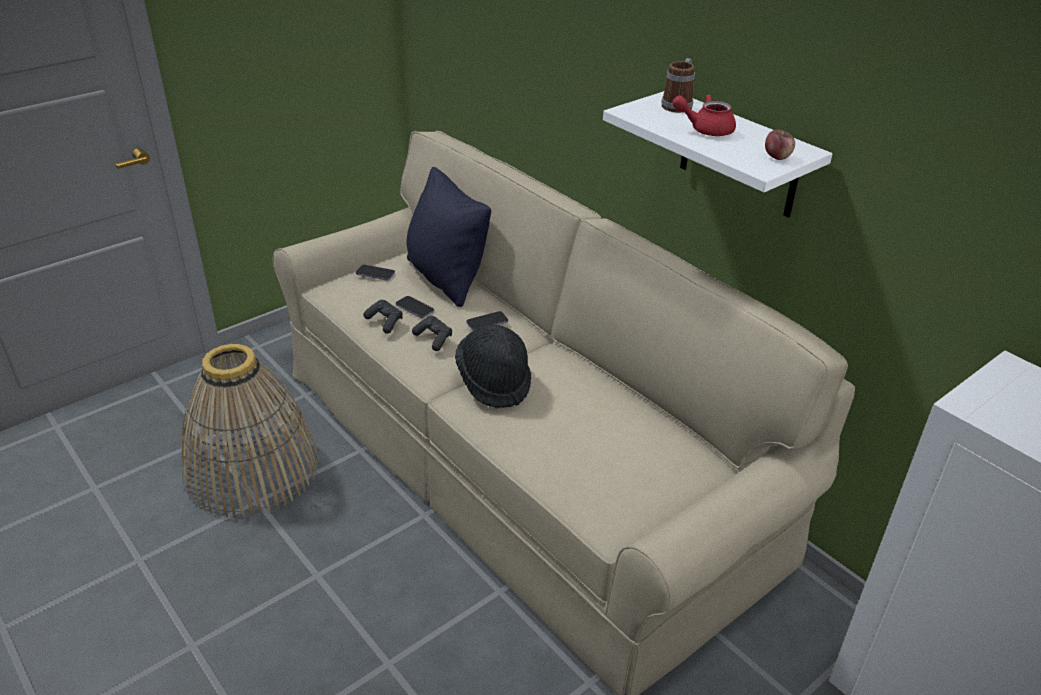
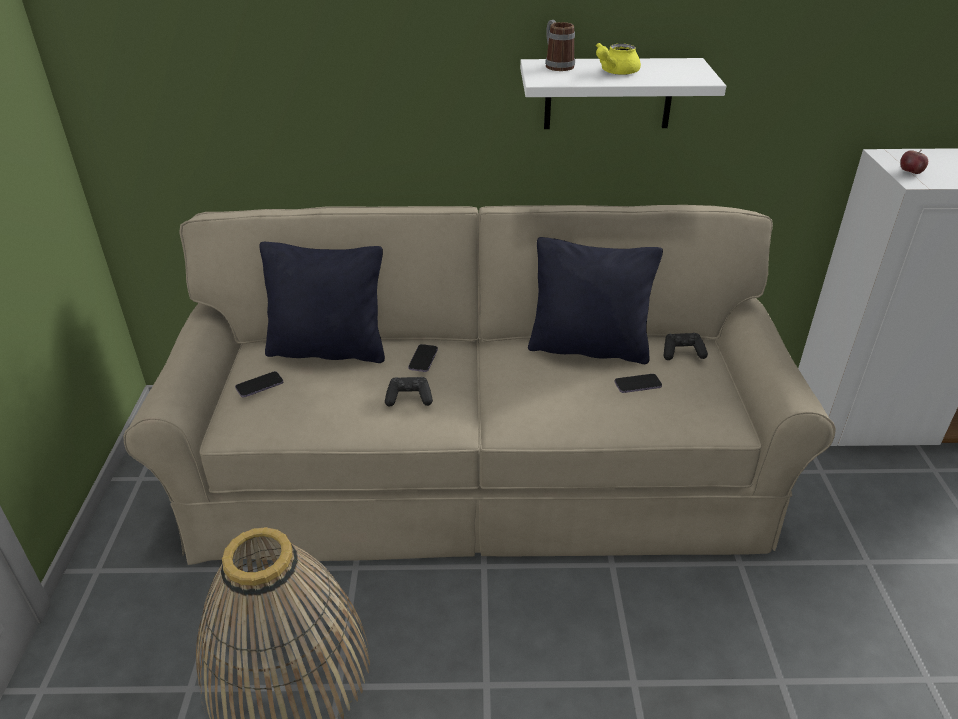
camera: 50 degrees left, 0 degrees up
black game controller [363,300,403,334] -> black game controller moved to [664,333,708,360]
phone [396,296,434,318] -> phone moved to [615,374,662,393]
black hat [455,325,531,408] -> none
red teapot [672,95,736,136] -> yellow teapot [596,43,641,75]
apple [765,129,795,160] -> apple moved to [900,150,928,174]
none -> black pillow [528,237,663,364]

